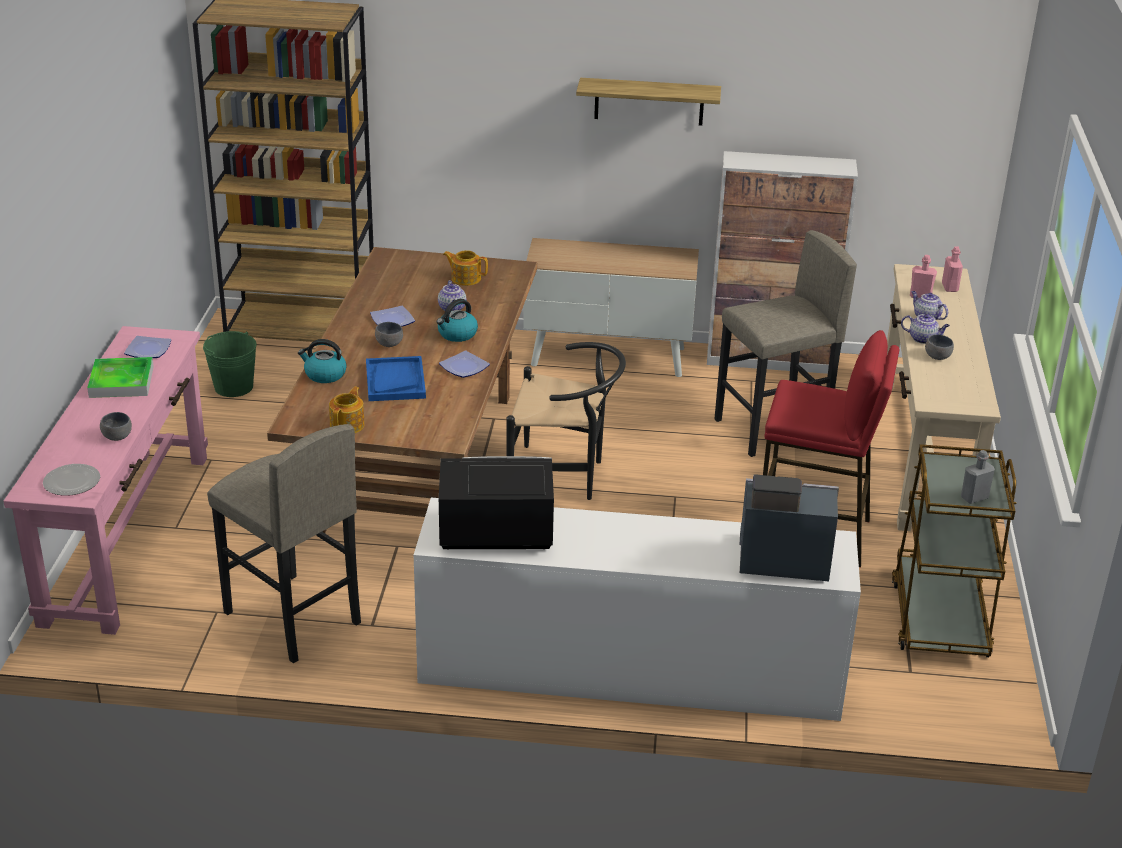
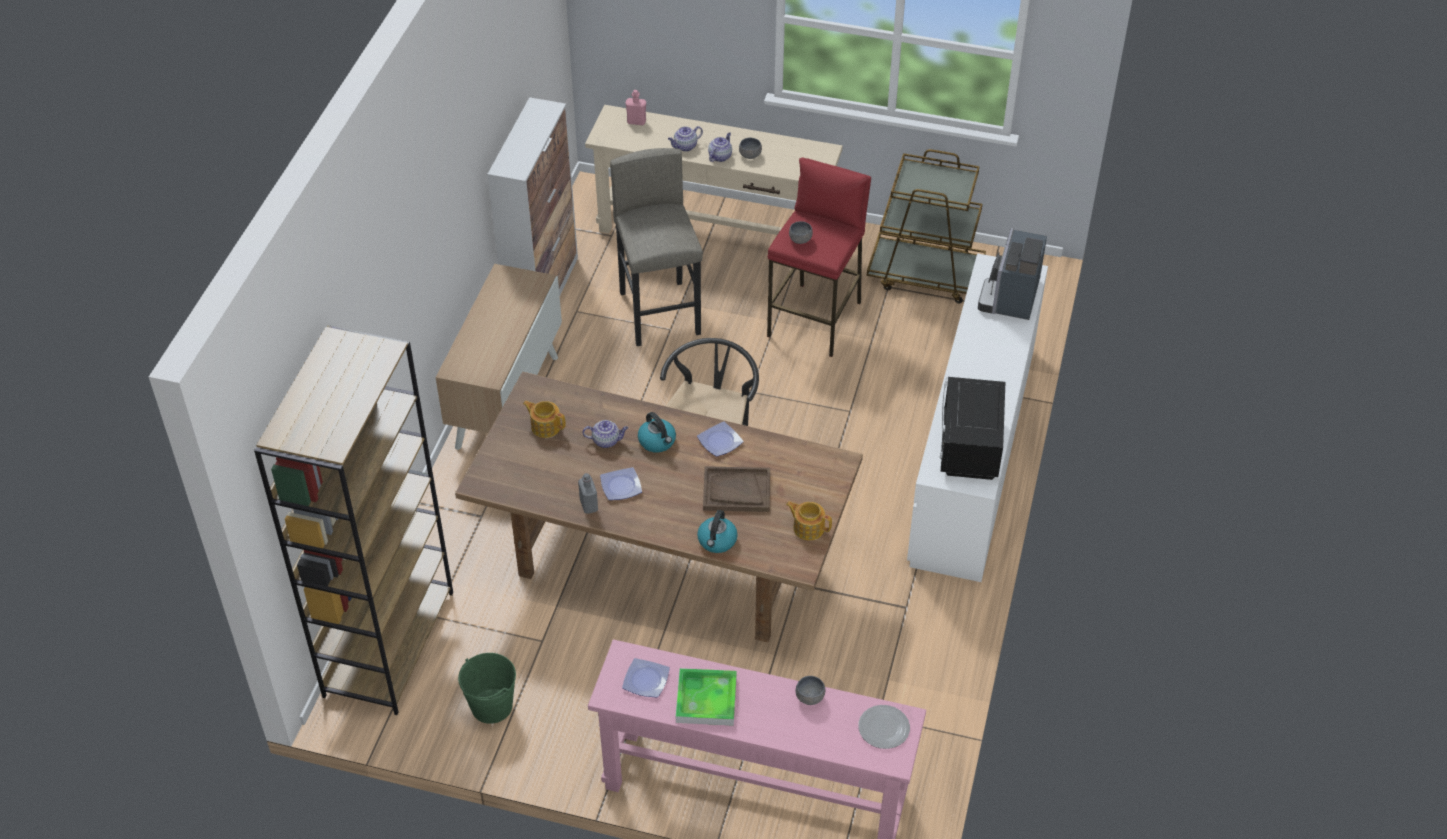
camera: 80 degrees left, 15 degrees up
grey stool [207,424,361,663] -> none
blue tray [366,356,426,401] -> brown tray [703,466,770,512]
grey bowl [375,322,403,347] -> grey bowl moved to [789,221,813,244]
teapot [443,250,488,286] -> teapot turned 90 degrees clockwise [523,401,566,438]
shelf [576,78,721,126] -> none
pink bottle [910,255,937,298] -> none
grey bottle [961,450,995,504] -> grey bottle moved to [578,473,598,514]

